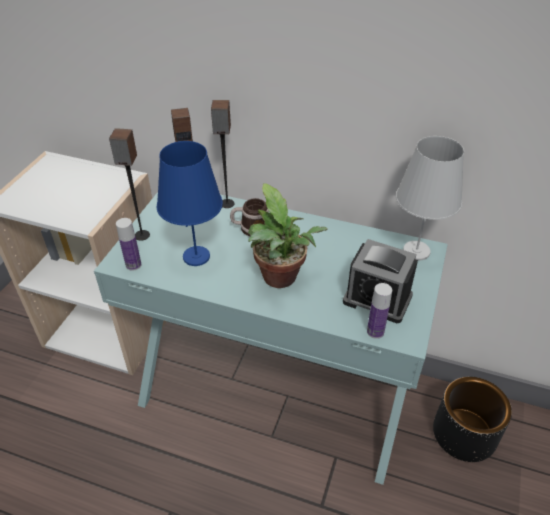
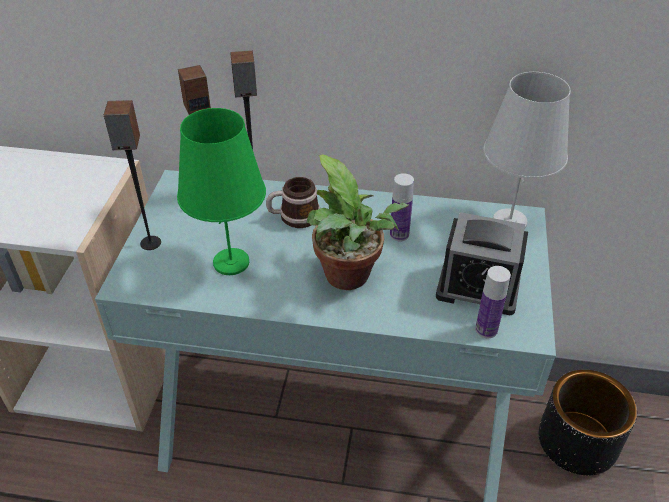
camera: 10 degrees left, 0 degrees up
bottle [116,218,141,271] -> bottle moved to [390,173,414,242]
blue table lamp [157,141,223,266] -> green table lamp [177,108,266,275]

